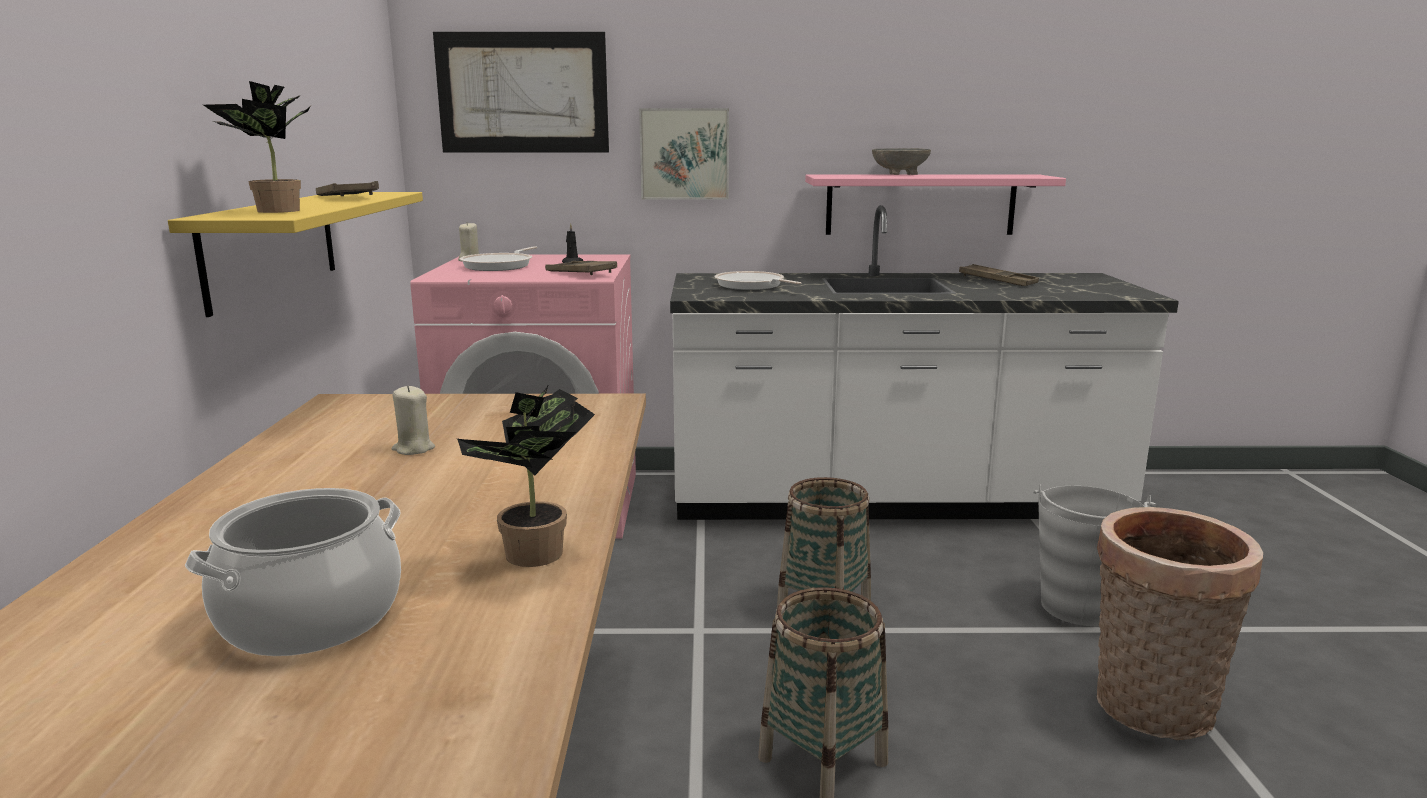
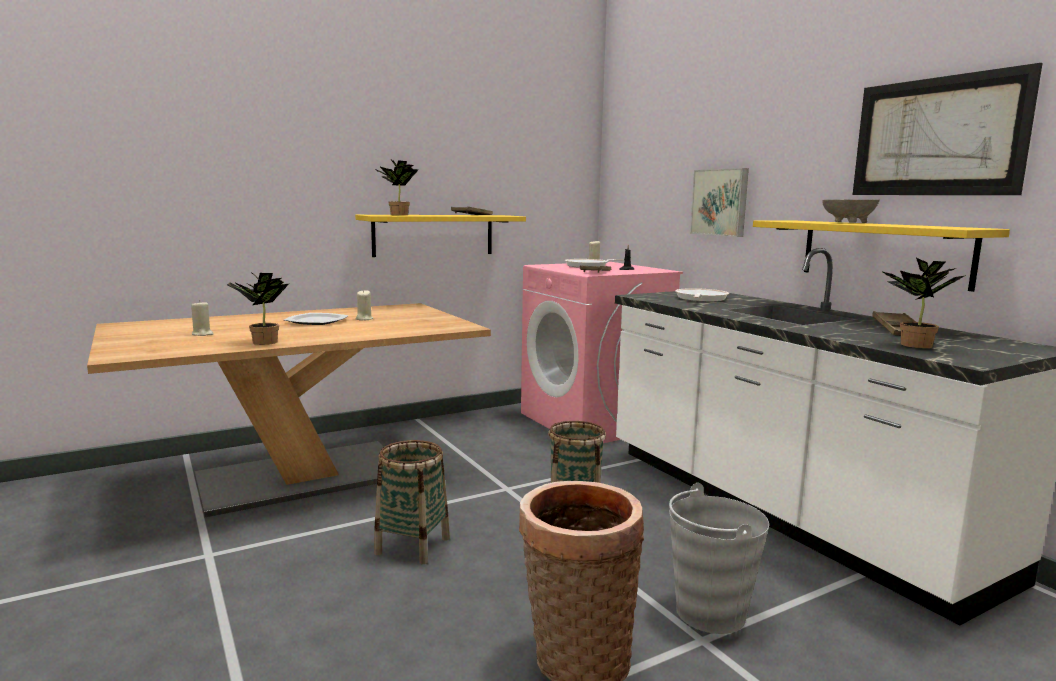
camera: 60 degrees right, 5 degrees down
cooking pot [185,488,401,656] -> beige candle [191,300,214,336]
picture [433,32,609,152] -> picture moved to [853,63,1043,195]
pink shelf [805,174,1066,235] -> yellow shelf [753,220,1010,292]
none -> plate [284,313,348,325]
none -> potted plant [881,258,966,348]

